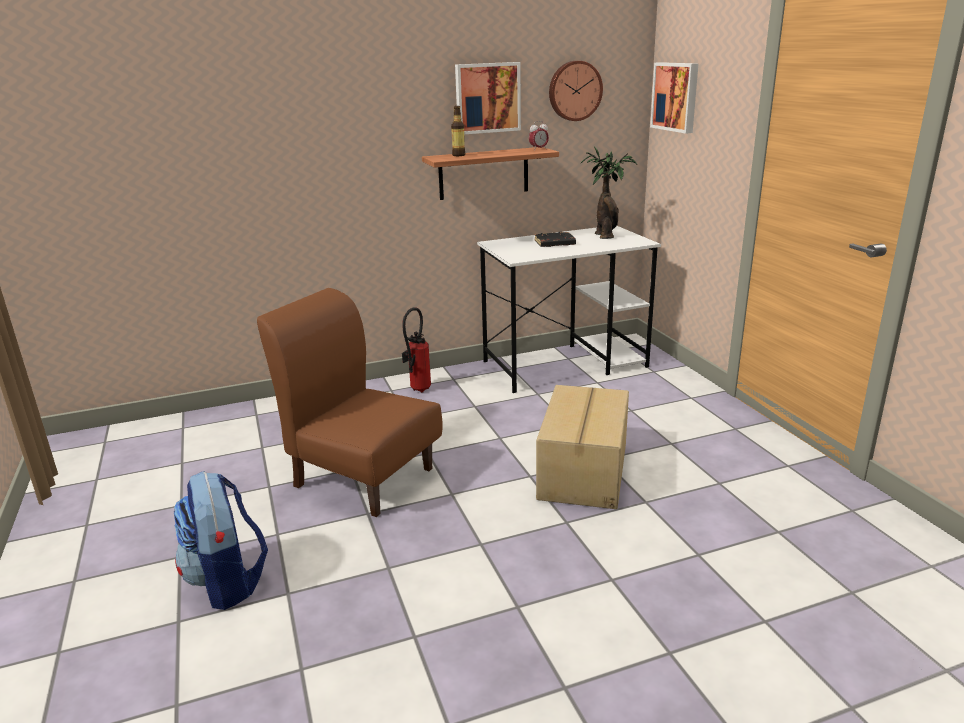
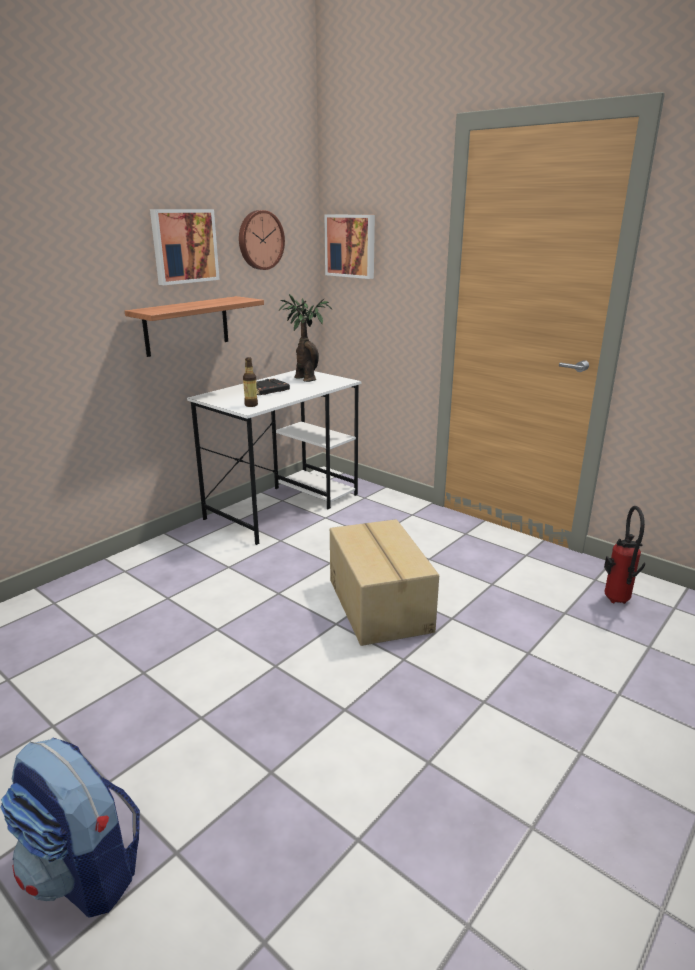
camera: 30 degrees left, 0 degrees up
brown chair [257,288,443,517] -> none
fire extinguisher [402,307,431,393] -> fire extinguisher moved to [604,506,645,604]
bottle [451,106,465,156] -> bottle moved to [243,357,258,407]
alarm clock [529,121,549,151] -> none

